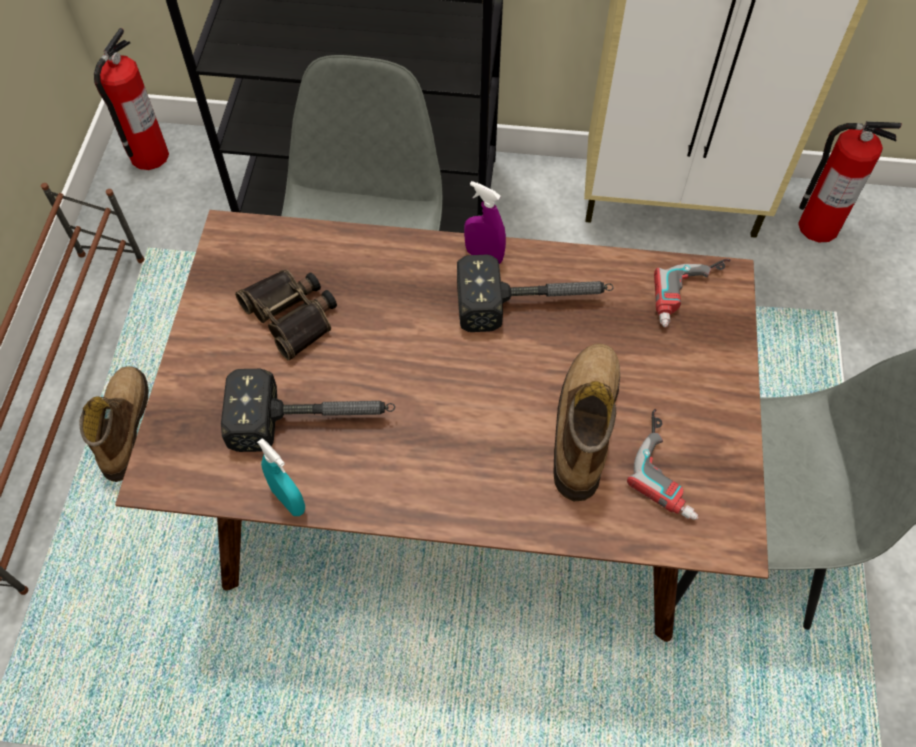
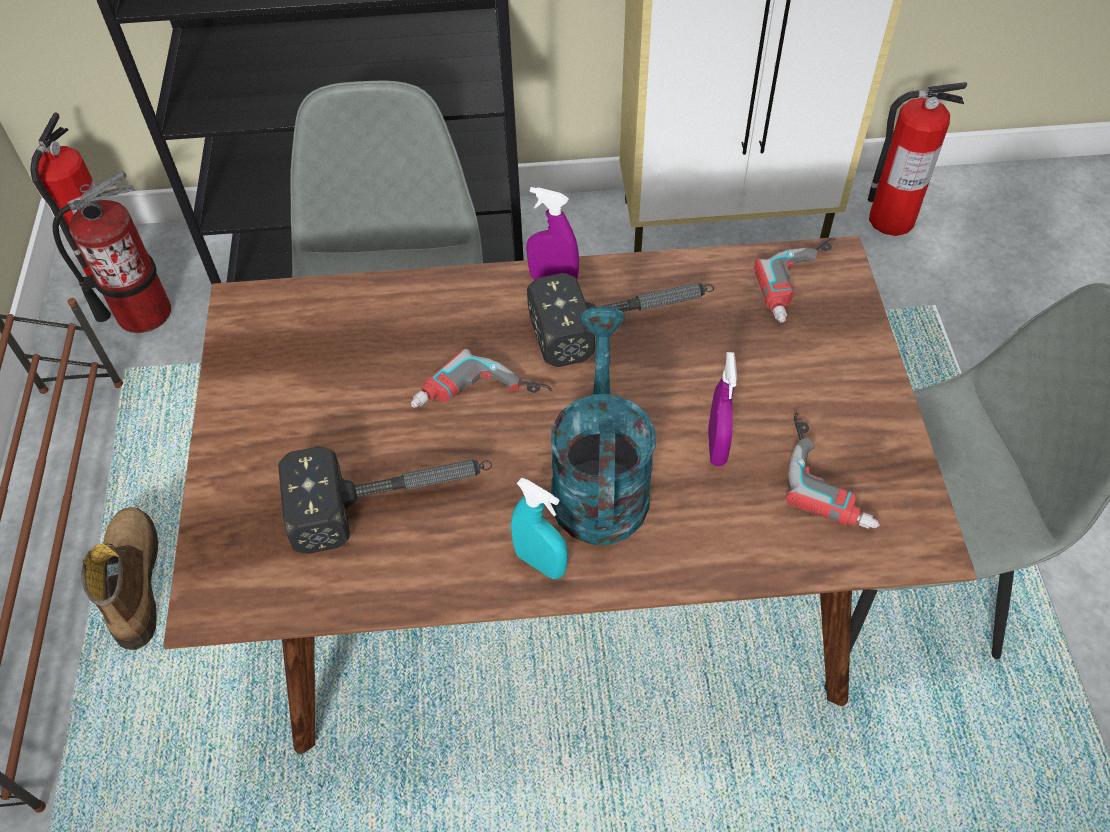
camera: 10 degrees left, 5 degrees down
binoculars [235,270,337,361] -> none
turquoise spray bottle [257,438,305,516] -> turquoise spray bottle moved to [511,478,568,579]
boot [553,343,620,501] -> purple spray bottle [708,352,737,467]
none -> fire extinguisher [53,171,171,333]
none -> power drill [411,349,552,408]
none -> turquoise watering can [551,306,656,545]

